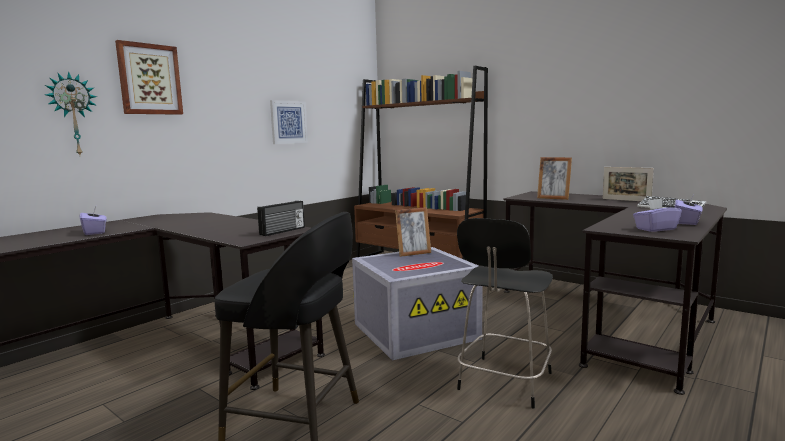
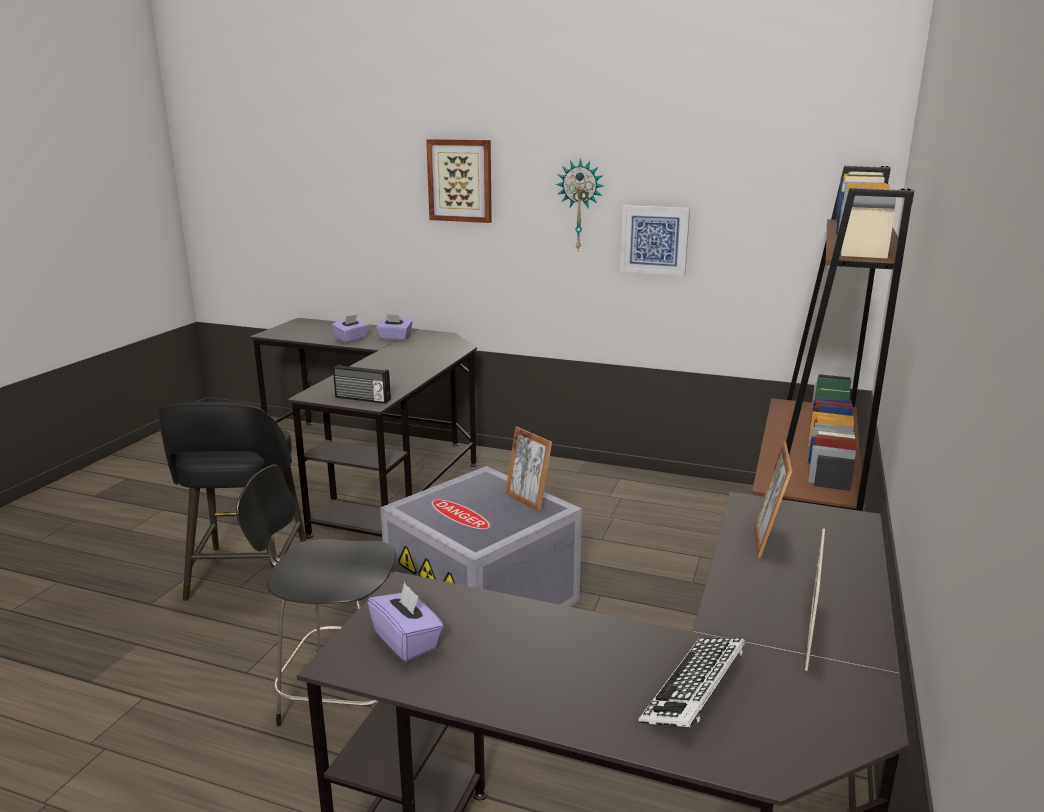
camera: 70 degrees right, 10 degrees up
wall clock [45,71,97,155] -> wall clock moved to [556,158,604,250]
purple tissue box [675,198,703,225] -> purple tissue box moved to [376,314,413,340]

